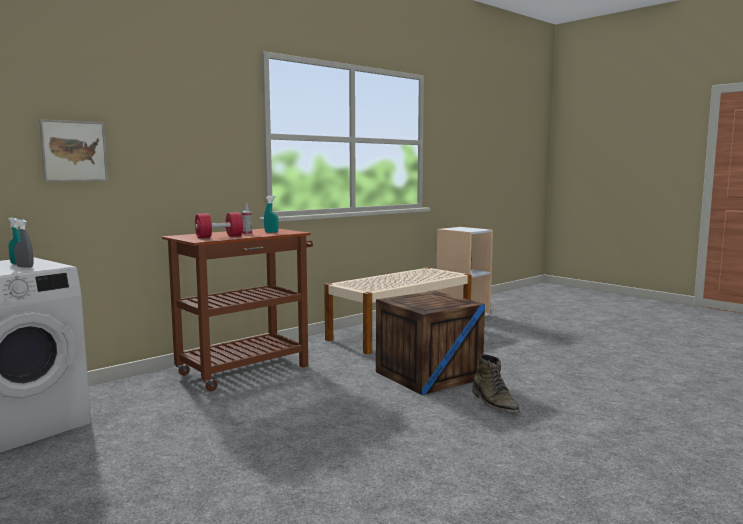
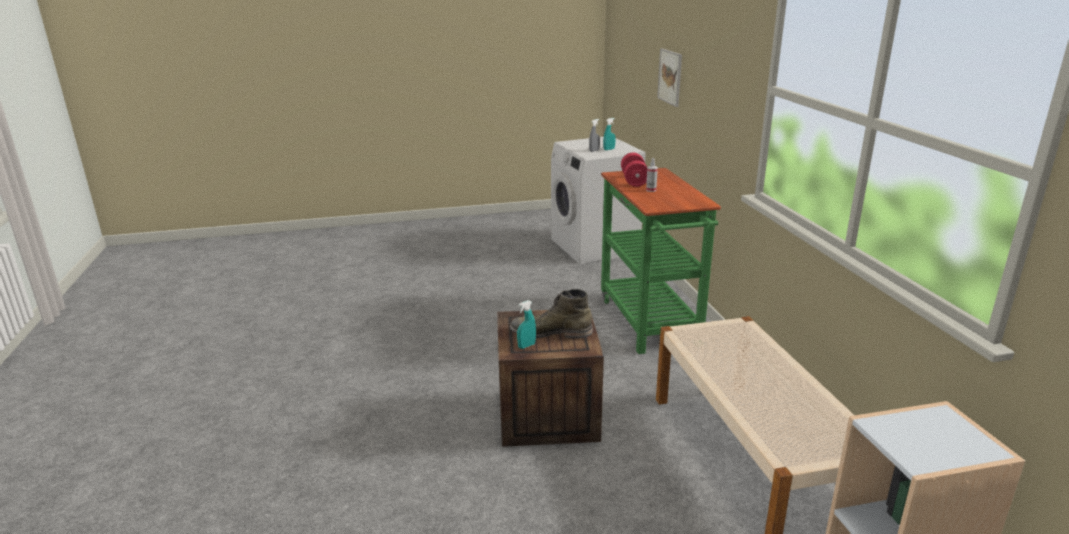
camera: 120 degrees right, 15 degrees up
brown cart [162,228,313,391] -> green cart [601,168,721,354]
turquoise spray bottle [264,196,279,233] -> turquoise spray bottle moved to [517,300,536,349]
green boot [472,354,520,413] -> green boot moved to [510,289,593,338]

